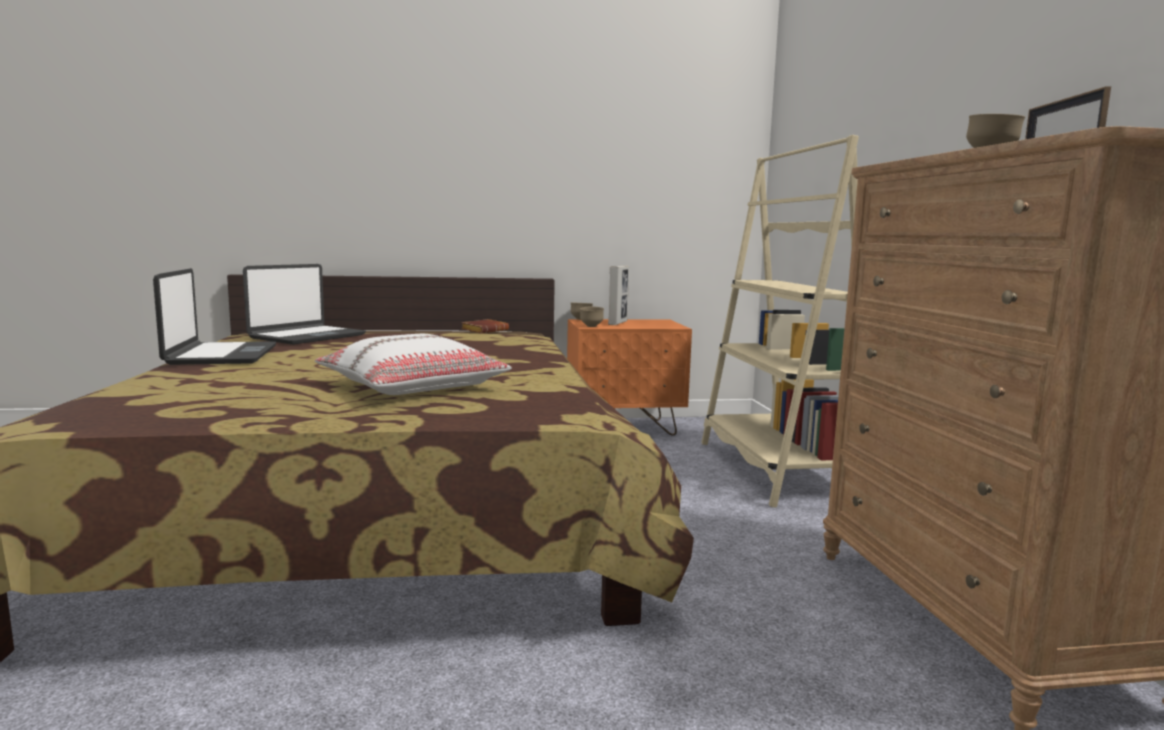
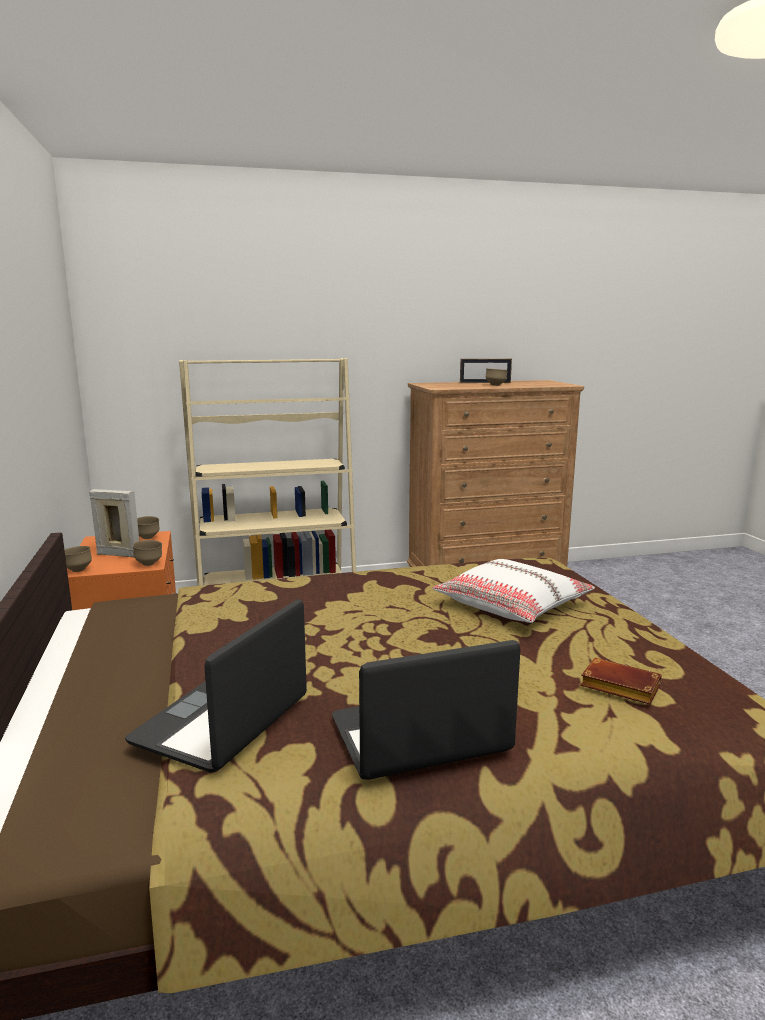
camera: 95 degrees left, 5 degrees up
laptop [243,264,366,345] -> laptop turned 90 degrees counterclockwise [125,600,307,773]
brown book [461,319,509,333] -> brown book moved to [580,658,662,705]
none -> brown bowl [137,516,160,539]

